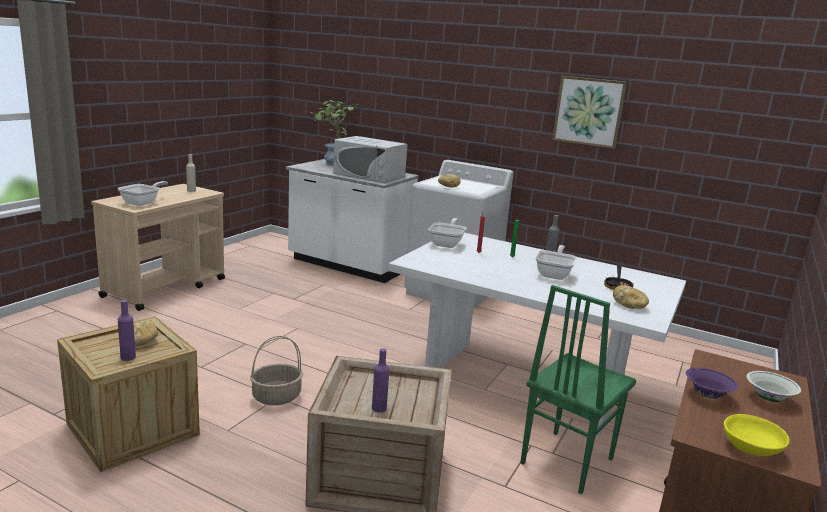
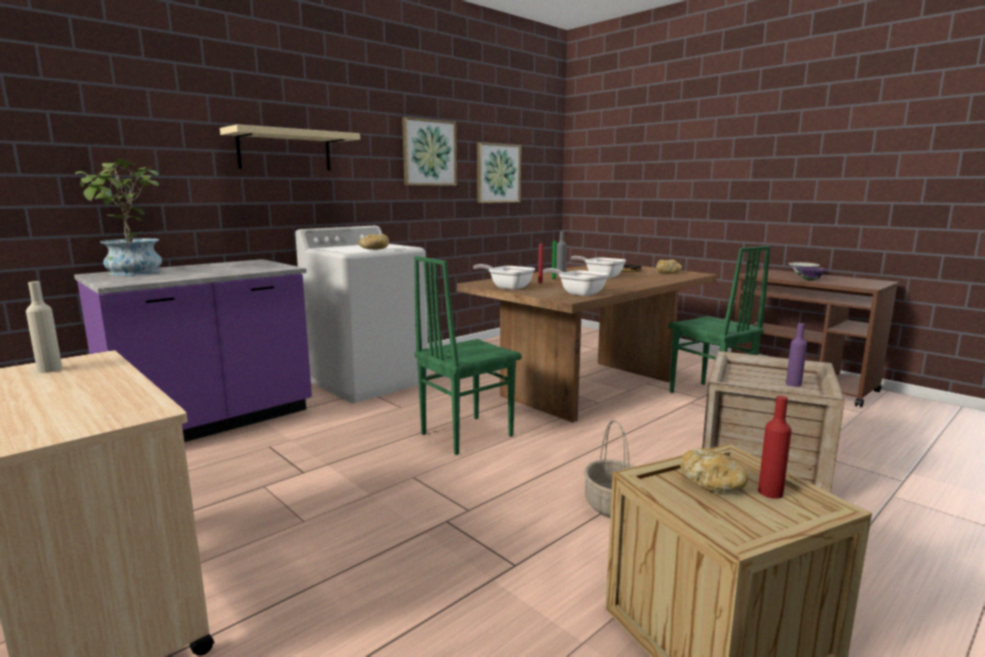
camera: 70 degrees left, 5 degrees down
frying pan [117,181,168,206] -> frying pan moved to [543,268,609,296]
purple bottle [118,300,136,361] -> red bottle [758,396,792,499]
white counter [286,159,419,283] -> purple counter [74,259,312,442]
white microwave [333,136,408,183] -> none
white dining table [388,233,686,436] -> brown dining table [457,264,717,423]
yellow bowl [724,414,790,456] -> none
none -> beige shelf [220,124,360,171]
none -> green chair [414,256,522,455]
none -> picture [477,142,521,203]

